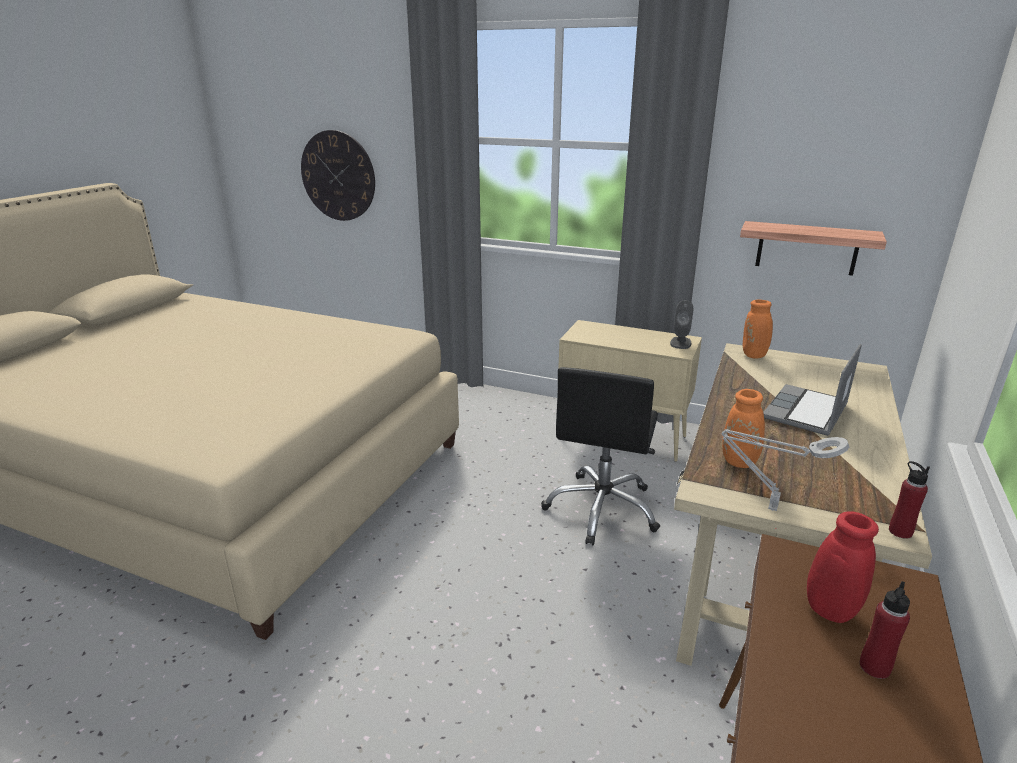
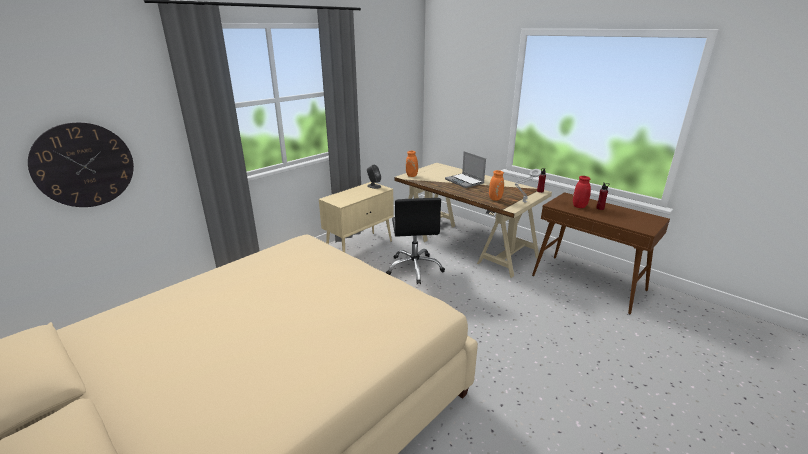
camera: 70 degrees left, 0 degrees up
black office chair [541,367,660,545] -> black office chair turned 45 degrees clockwise [386,198,445,284]
shelf [740,221,887,276] -> none

